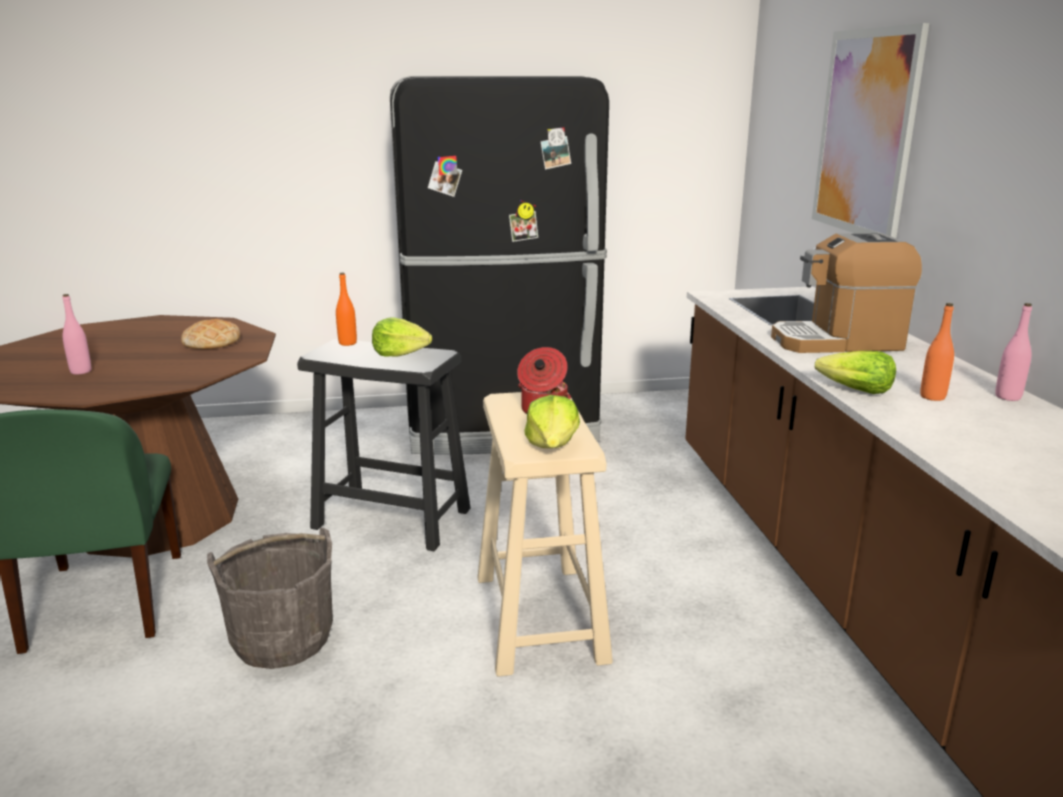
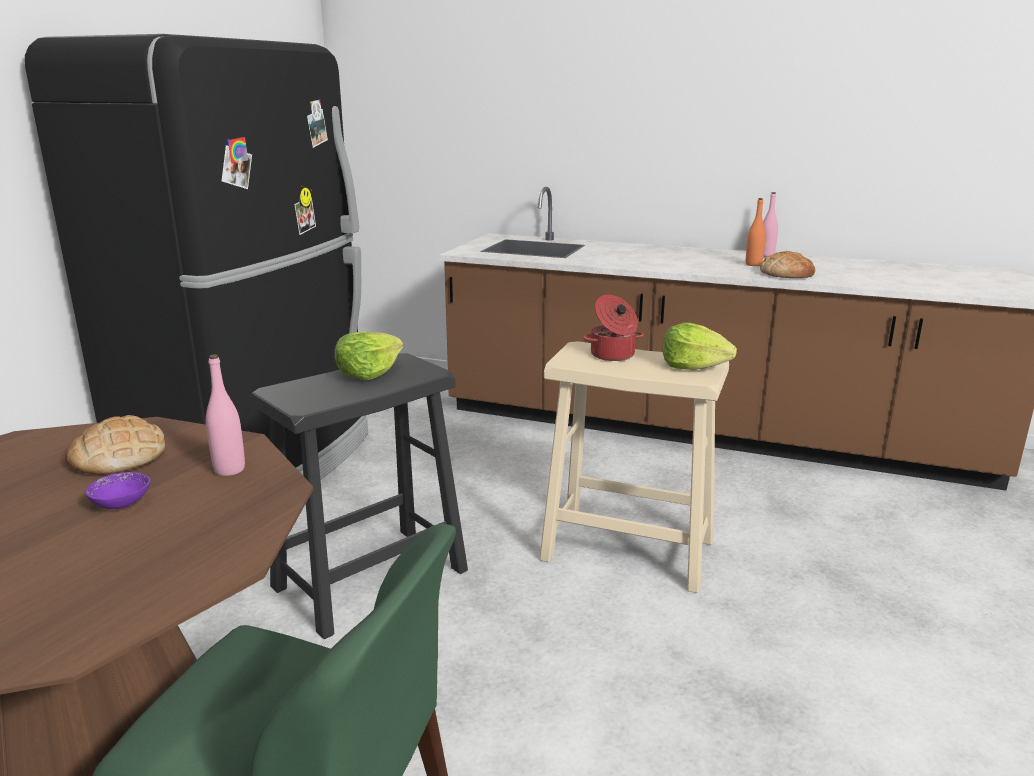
camera: 60 degrees left, 0 degrees up
pink bottle [62,294,91,375] -> pink bottle moved to [206,354,245,476]
grey bucket [207,528,333,669] -> none
orange bottle [336,273,357,346] -> none
coffee machine [771,233,922,353] -> none
picture [812,23,929,238] -> none
lettuce [815,351,896,394] -> none
none -> purple bowl [86,472,150,509]
none -> bread [760,251,815,278]

